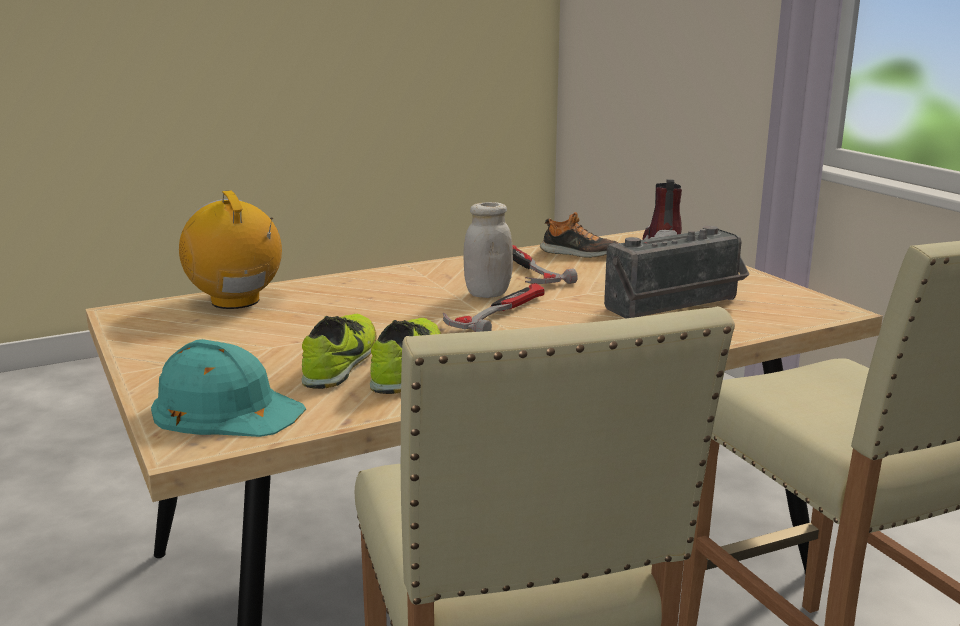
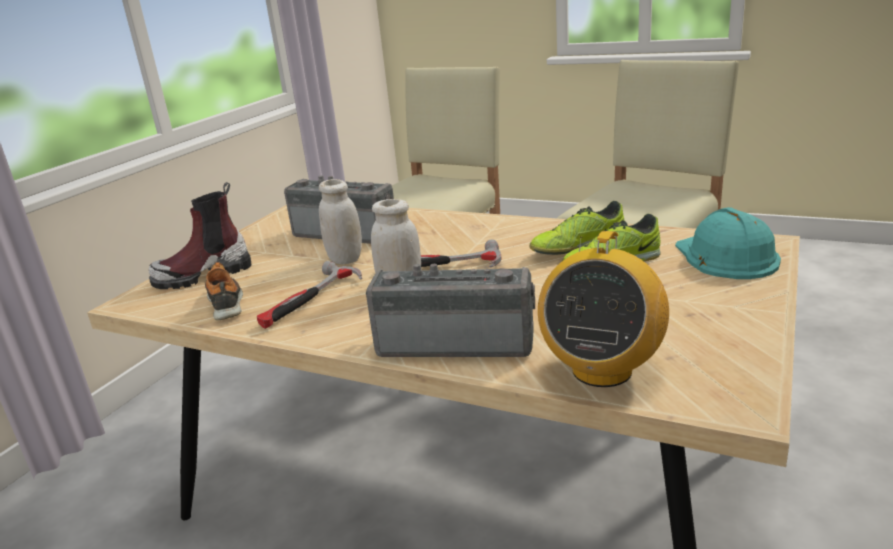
camera: 125 degrees left, 5 degrees up
none -> white jar [319,179,362,264]
none -> radio [366,264,535,357]

